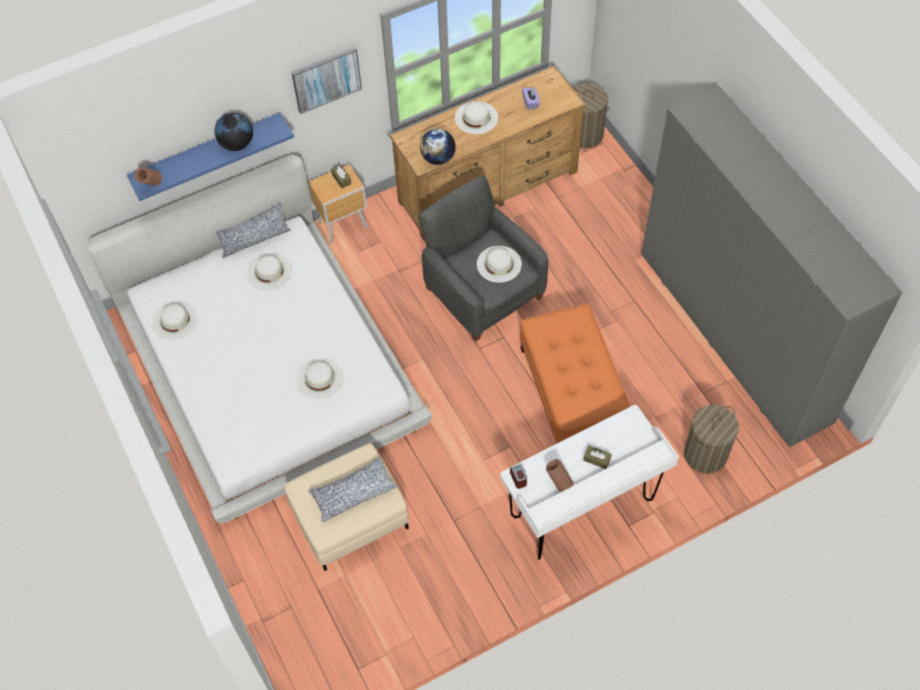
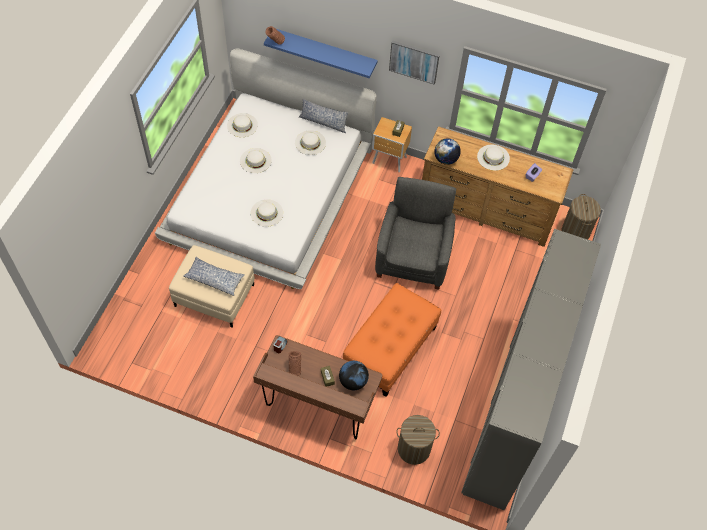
camera: 45 degrees right, 0 degrees up
globe [215,112,253,151] -> globe moved to [339,361,369,390]
white hat [477,246,522,283] -> white hat moved to [240,148,272,173]
white desk [500,405,679,560] -> brown desk [253,335,382,439]

